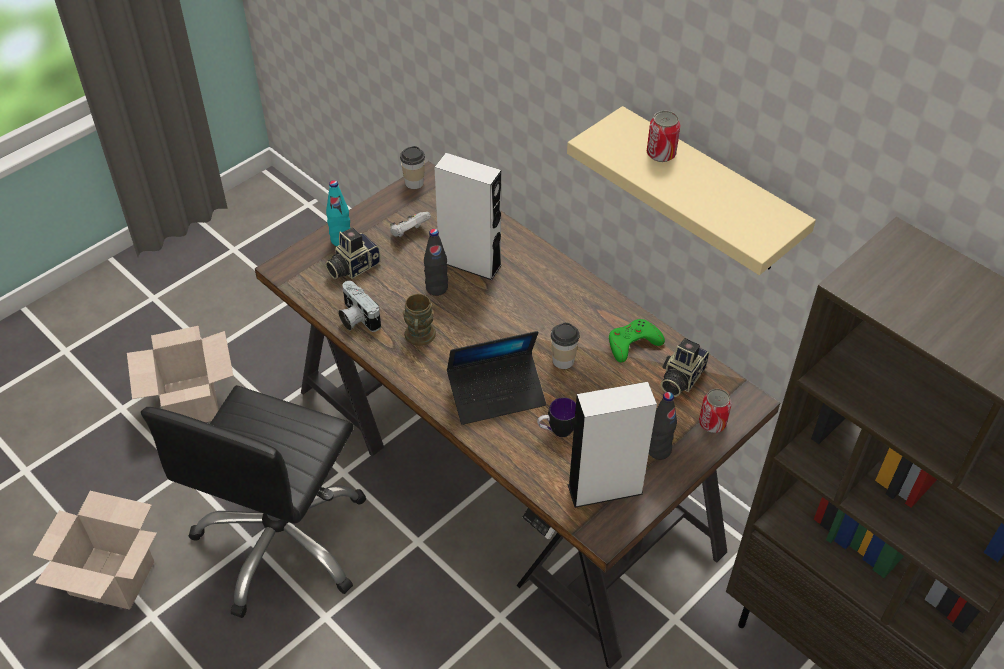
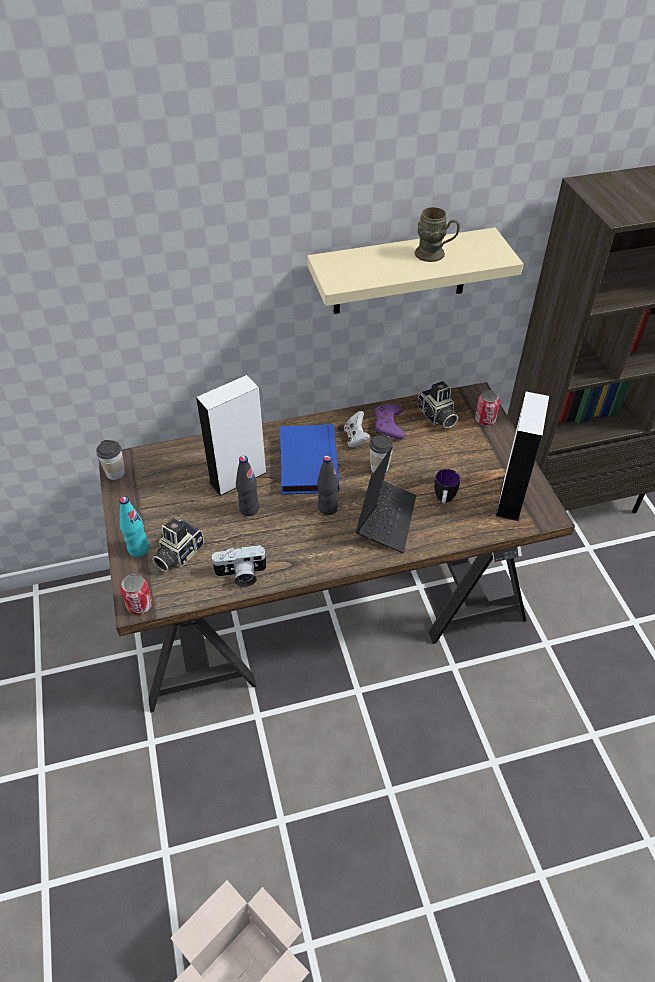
camera: 60 degrees left, 0 degrees up
cardboard box [127,326,233,422] -> none
black office chair [141,385,366,618] -> none
camera [325,228,380,279] -> camera turned 45 degrees clockwise [152,518,204,572]
white game controller [390,212,431,237] -> white game controller moved to [344,411,370,448]
brown mug [403,294,436,346] -> brown mug moved to [415,207,460,262]
green game controller [609,319,665,362] -> purple game controller [375,404,405,440]
can [647,110,681,162] -> can moved to [120,574,152,615]
black bottle [649,392,677,460] -> black bottle moved to [317,455,338,515]
none -> blue book [280,424,339,495]

